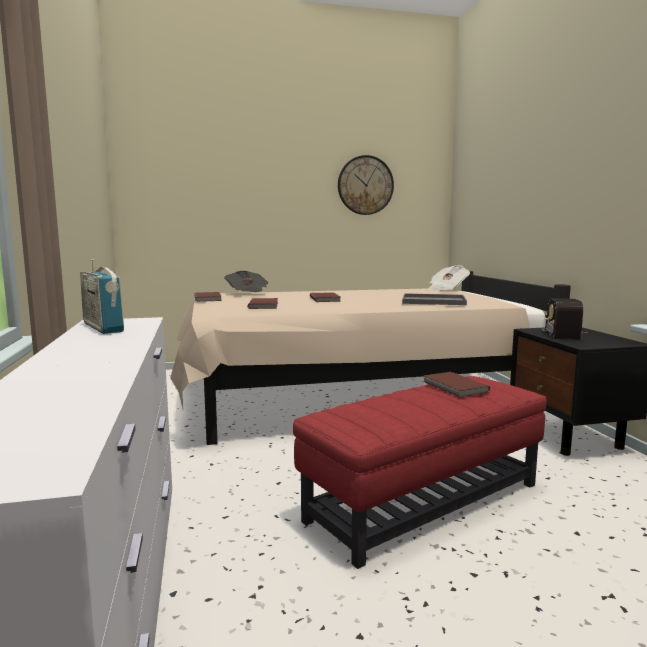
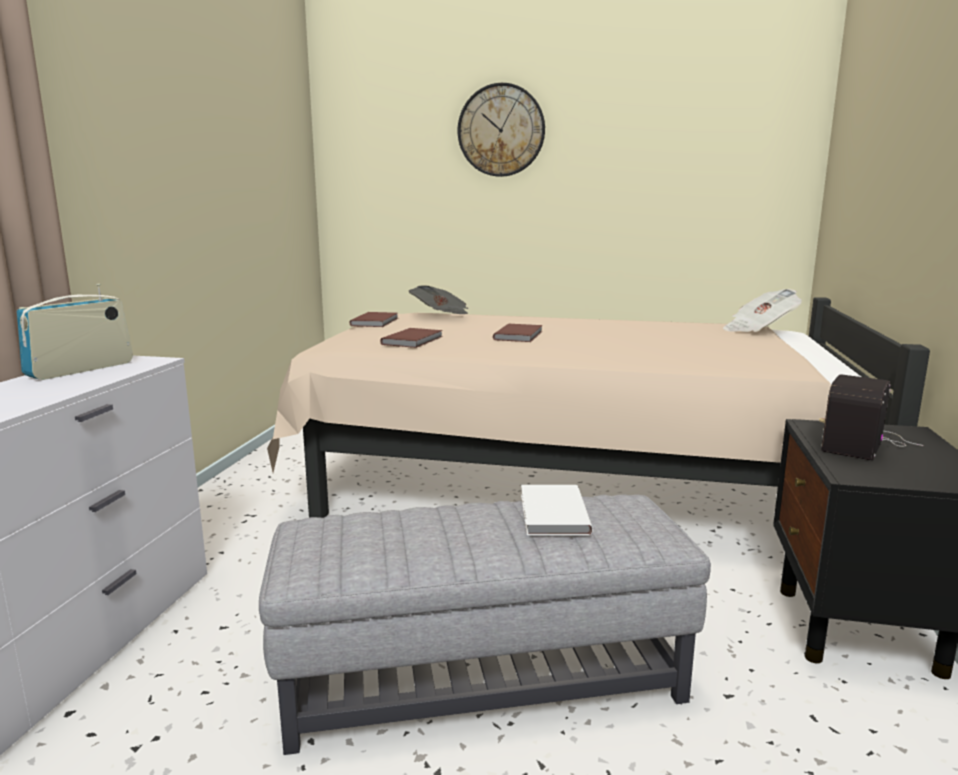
camera: 25 degrees right, 5 degrees up
radio [80,259,124,334] -> radio turned 45 degrees clockwise [17,284,133,380]
red ottoman [293,376,546,569] -> grey ottoman [259,494,711,755]
wall clock [338,155,394,215] -> wall clock moved to [458,83,545,177]
grey tray [402,293,467,305] -> none
brown book [423,372,490,398] -> white book [521,485,593,535]

